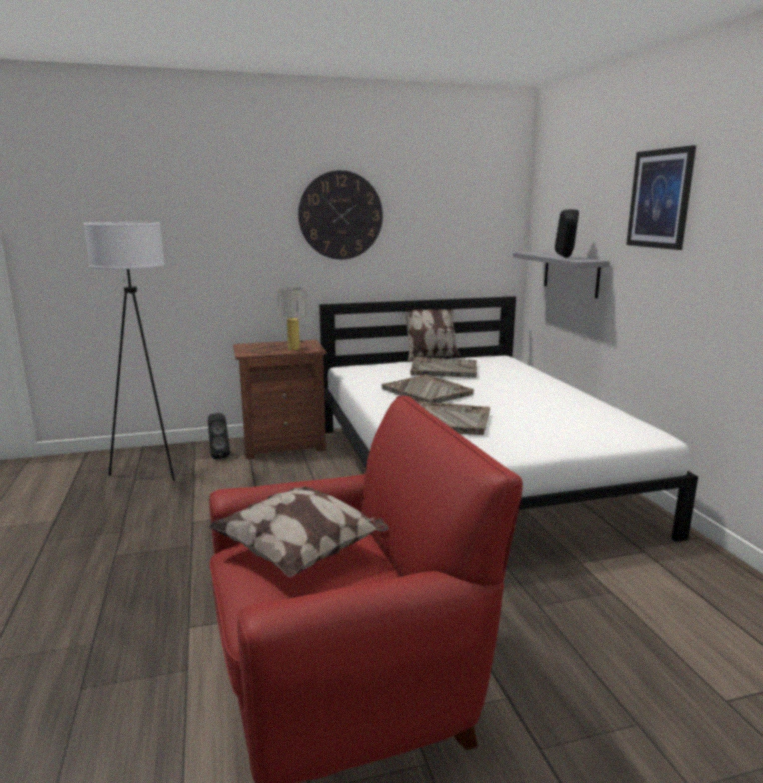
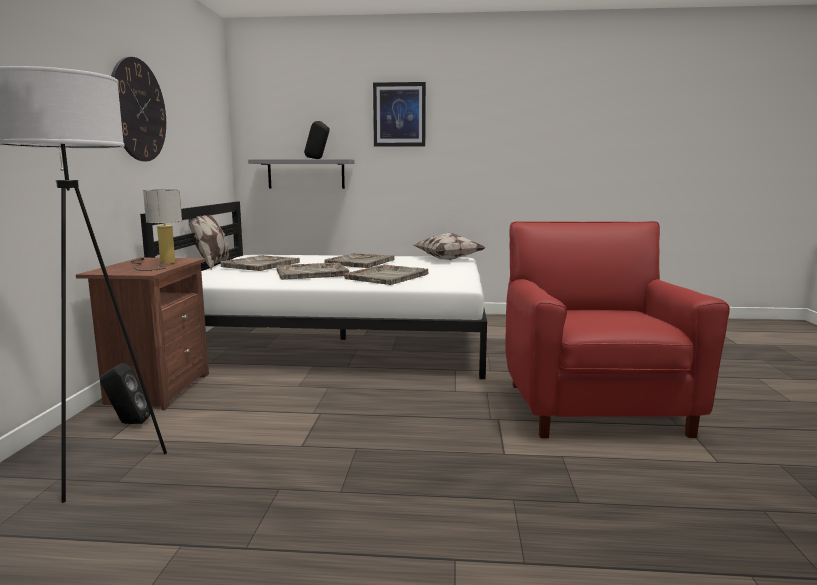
camera: 70 degrees left, 5 degrees down
pillow [207,487,389,577] -> pillow moved to [414,233,485,260]
none -> grey tray [325,253,394,268]

